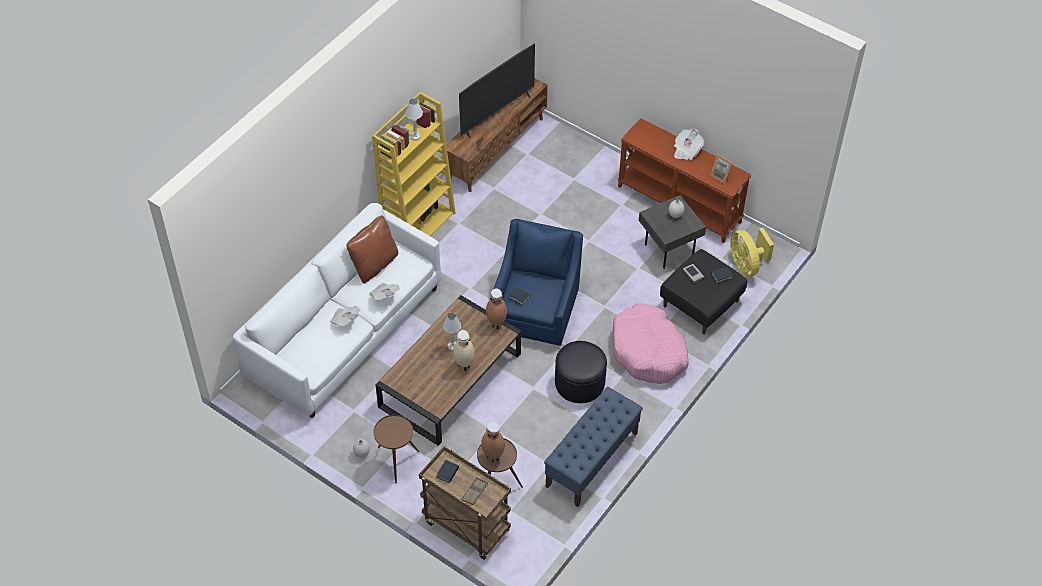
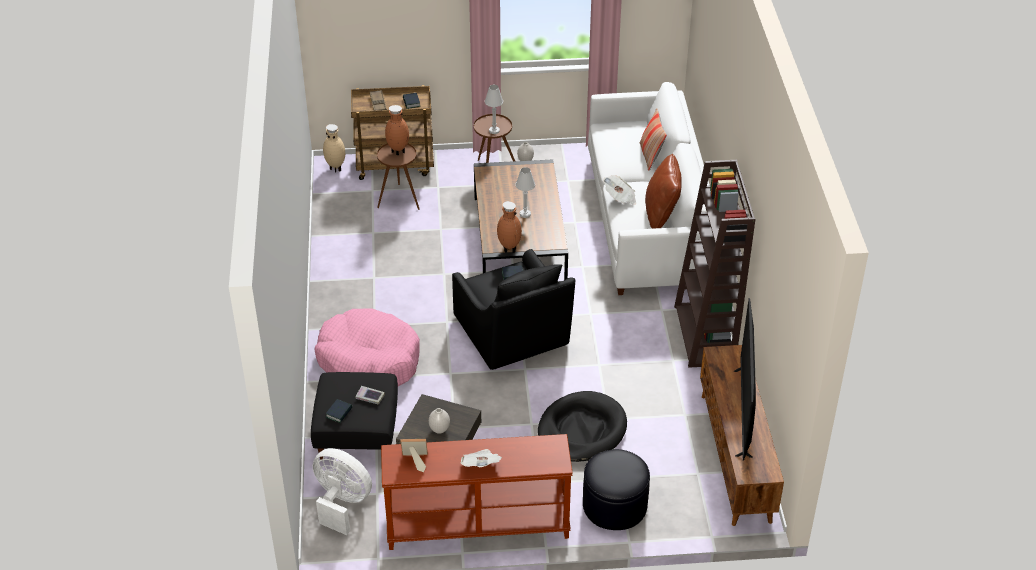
camera: 140 degrees right, 10 degrees down
newspaper [330,306,361,326] -> none
yellow bookcase [372,92,455,236] -> brown bookcase [674,160,755,368]
white table lamp [405,98,423,141] -> white table lamp moved to [485,85,503,134]
beige vase [453,330,475,371] -> beige vase moved to [323,124,345,173]
blue armchair [490,219,583,346] -> black armchair [452,249,576,370]
blue bench [544,387,643,507] -> none
black ottoman [555,341,607,403] -> black ottoman moved to [583,449,650,530]
yellow fan [730,228,774,277] -> white fan [313,448,372,535]
none -> black dog bed [538,391,627,462]
none -> pillow [640,108,667,171]

